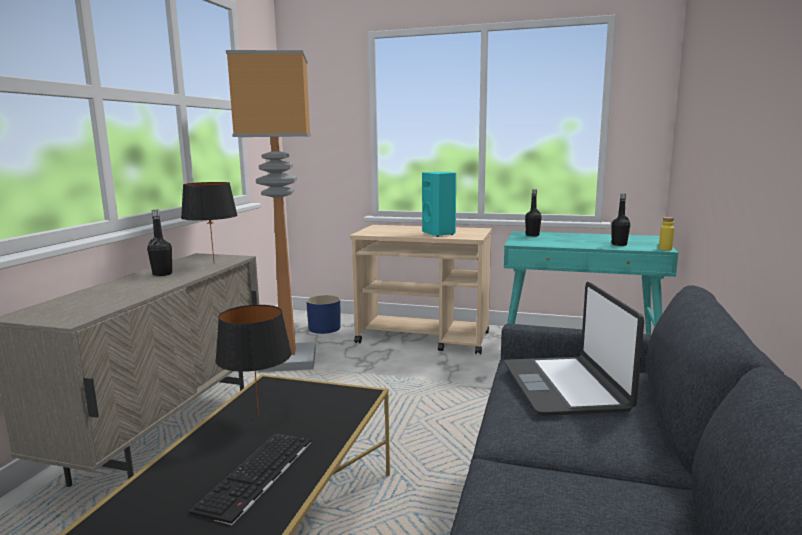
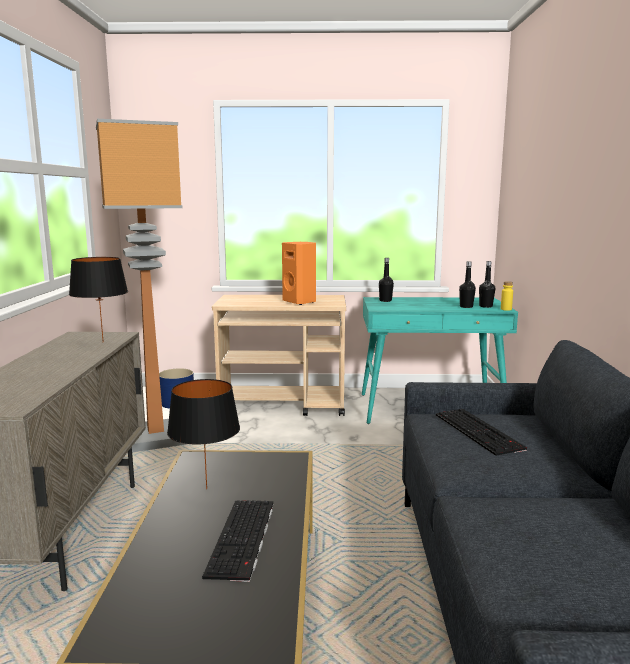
camera: 15 degrees left, 0 degrees up
black bottle [147,210,172,276] -> black bottle moved to [479,261,495,308]
turquoise speaker [422,172,456,237] -> orange speaker [282,242,316,305]
laptop [504,282,644,416] -> keyboard [436,409,527,456]

